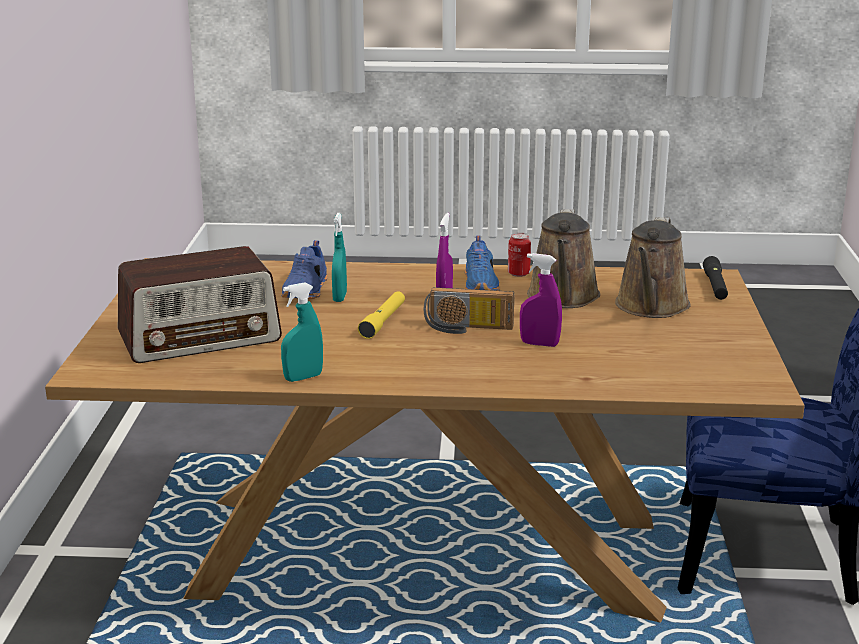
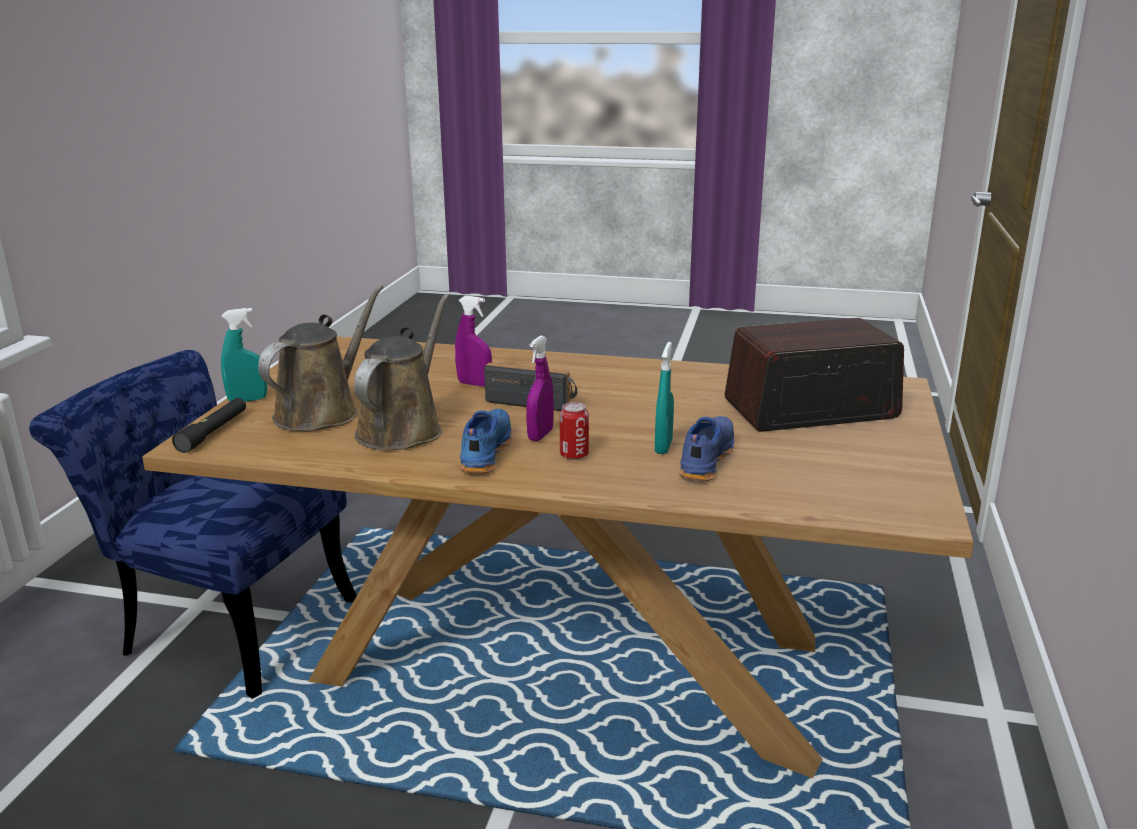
camera: 170 degrees left, 0 degrees up
turquoise spray bottle [281,282,323,382] -> turquoise spray bottle moved to [221,308,267,402]
yellow flashlight [358,291,405,339] -> none
can [508,233,531,277] -> can moved to [560,402,589,460]

